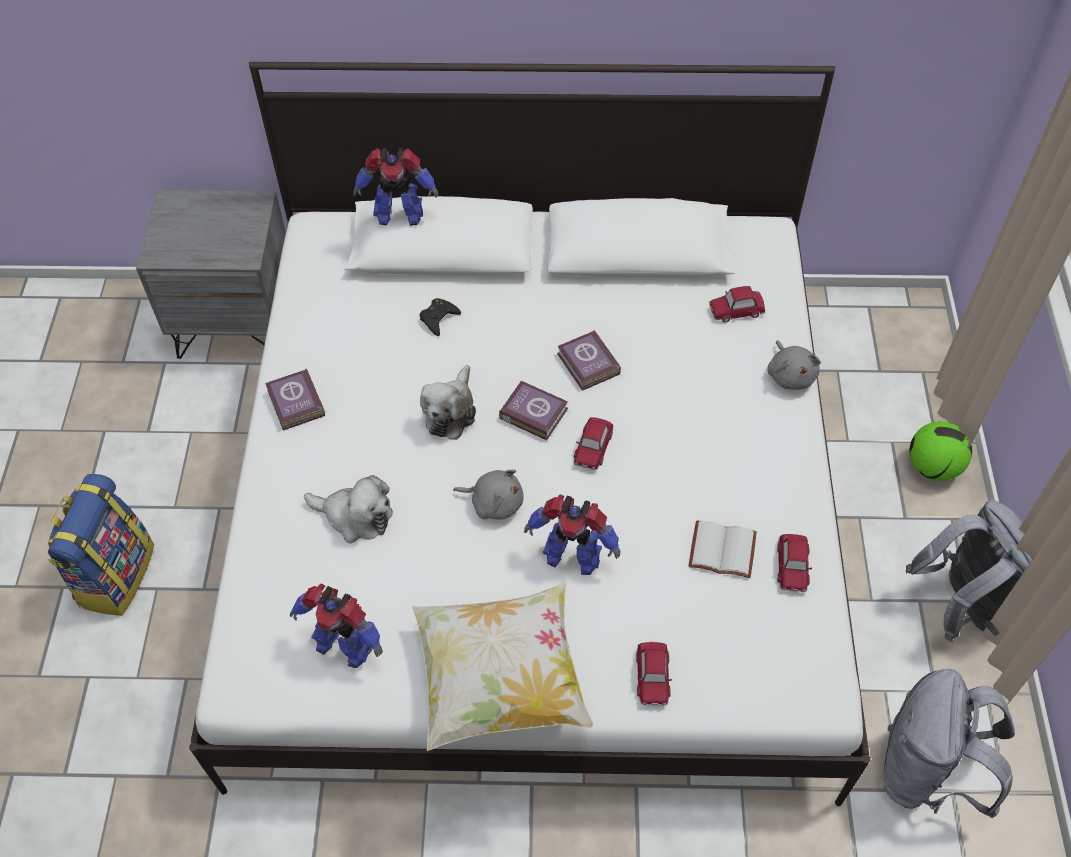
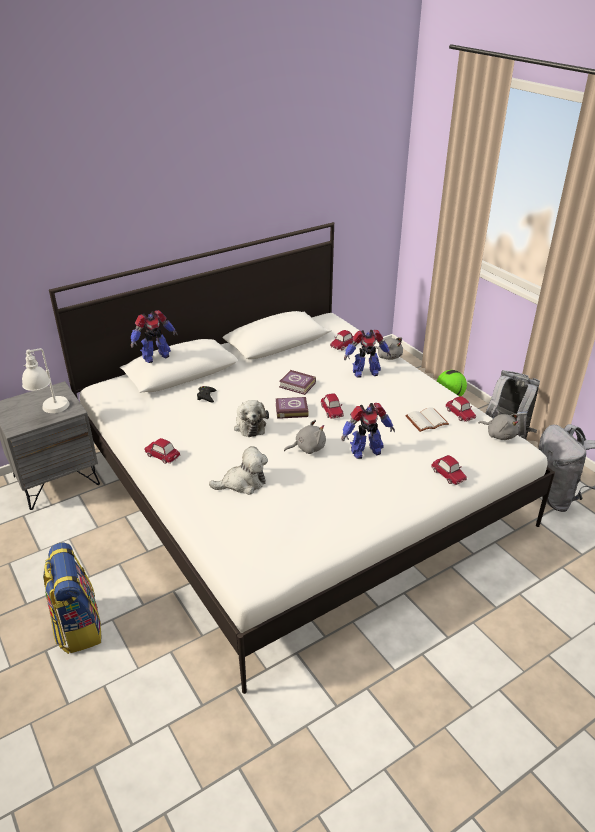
camera: 35 degrees left, 20 degrees down
book [265,369,325,430] -> toy car [144,438,181,464]
toy robot [290,584,383,668] -> toy robot moved to [344,330,391,378]
pillow [412,583,593,751] -> none
none -> white table lamp [22,348,69,413]
none -> grey plush toy [479,414,519,440]

